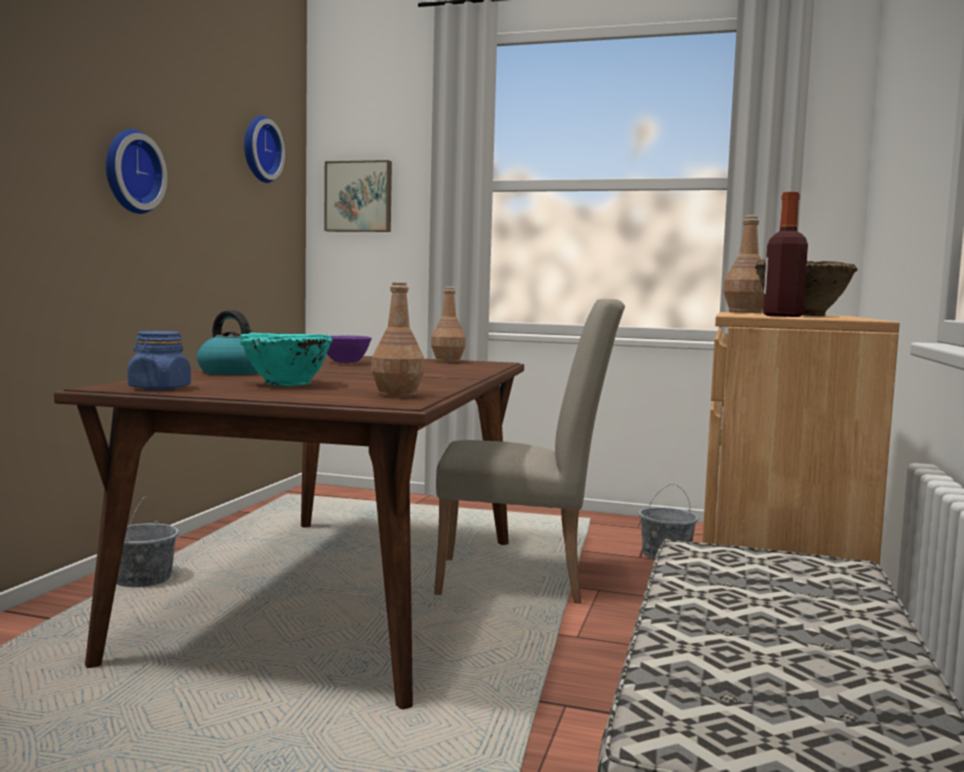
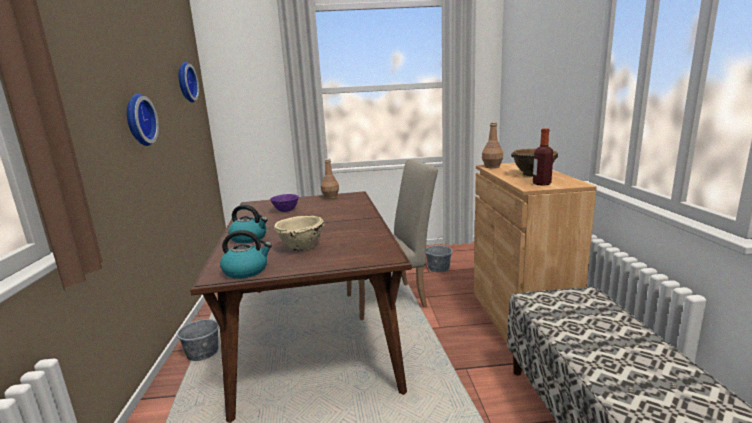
camera: 20 degrees left, 10 degrees up
blue jar [127,331,191,390] -> kettle [220,230,272,279]
turquoise bowl [240,333,333,386] -> beige bowl [274,216,325,252]
picture [324,160,392,232] -> none
brown bottle [371,281,424,397] -> none

